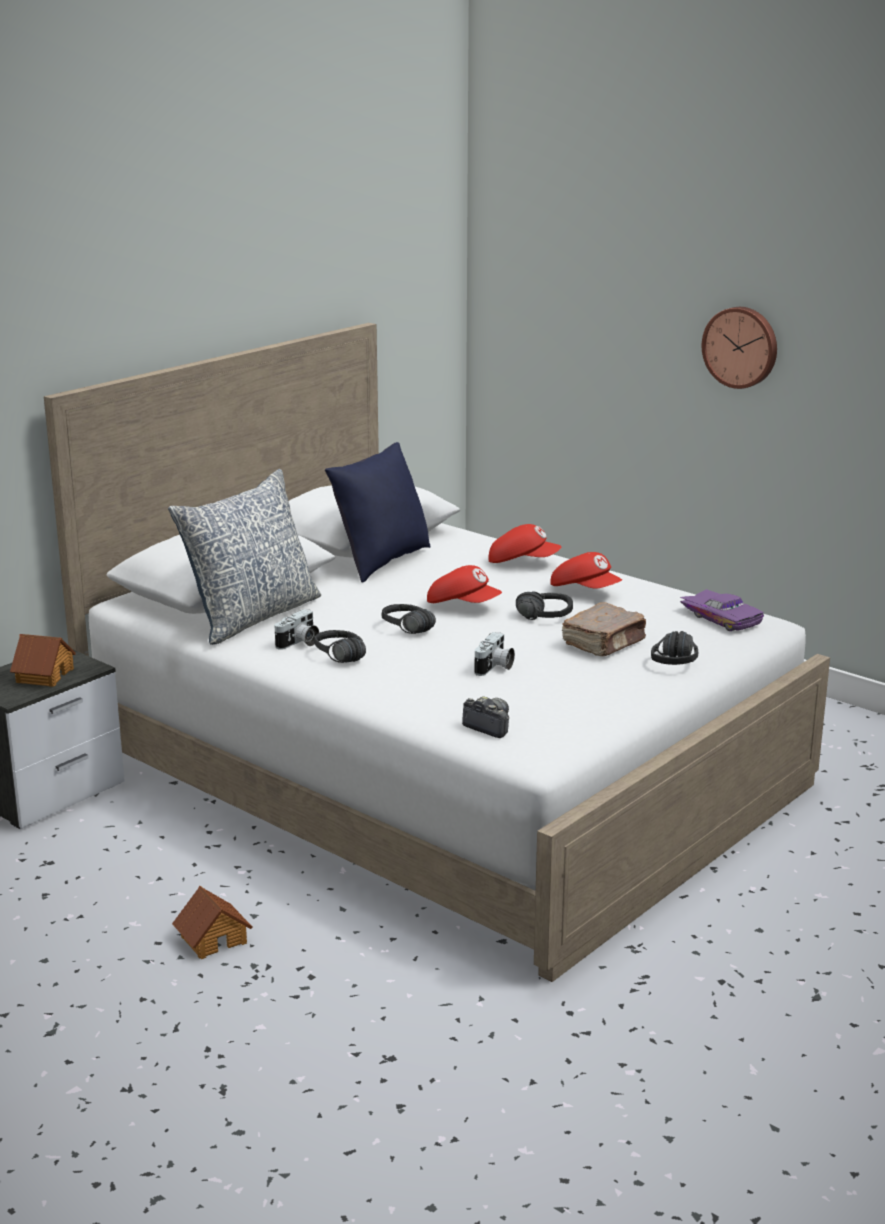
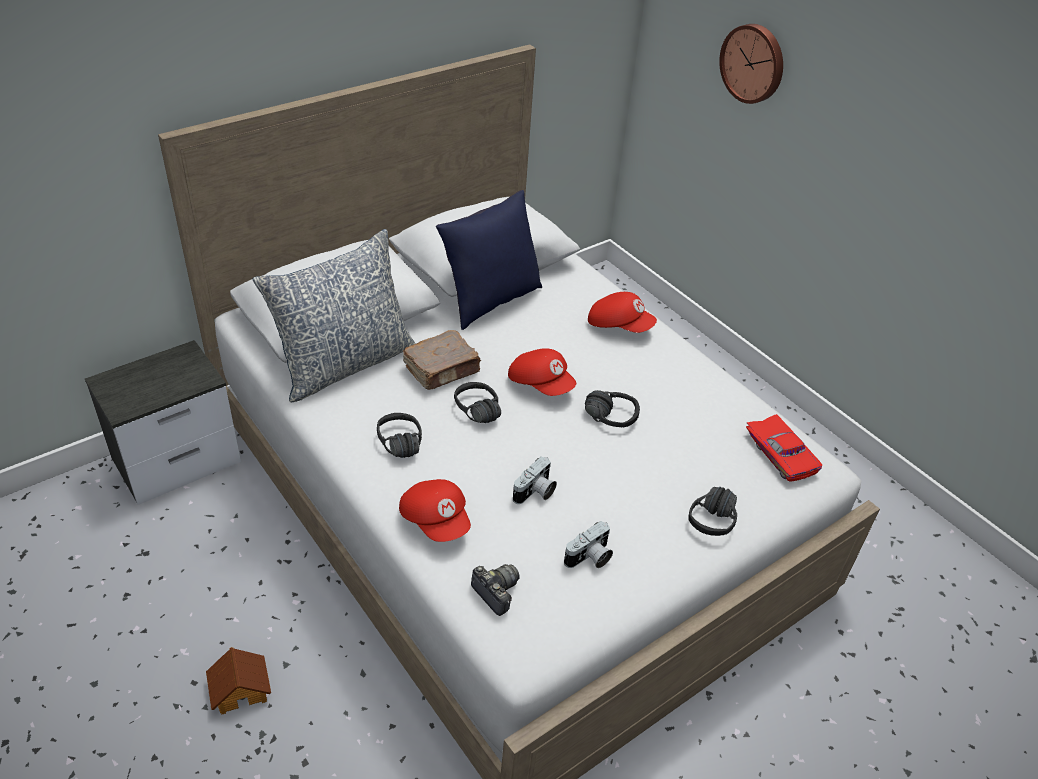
camera: 10 degrees right, 20 degrees up
toy house [10,634,76,687] -> none
camera [274,609,319,650] -> camera moved to [564,521,613,568]
red cap [550,552,622,589] -> red cap moved to [399,479,471,542]
brown book [562,602,646,656] -> brown book moved to [403,330,481,390]
purple toy car [680,589,764,631] -> red toy car [746,414,822,482]
wall clock [702,307,777,389] -> wall clock moved to [719,24,783,104]

